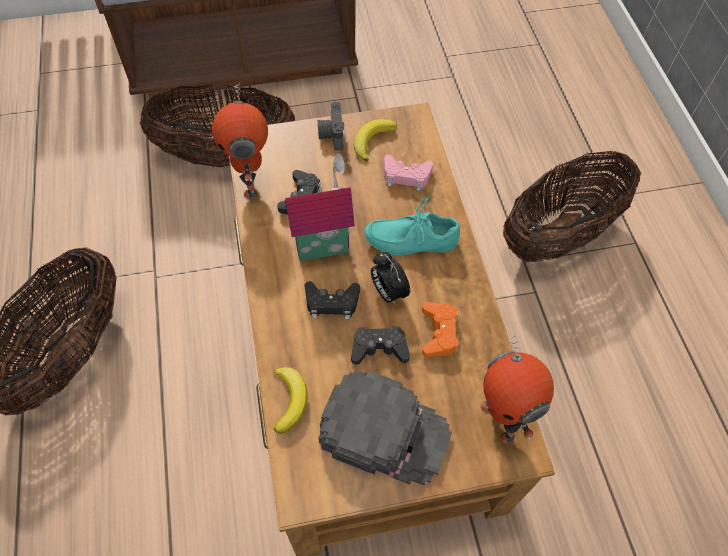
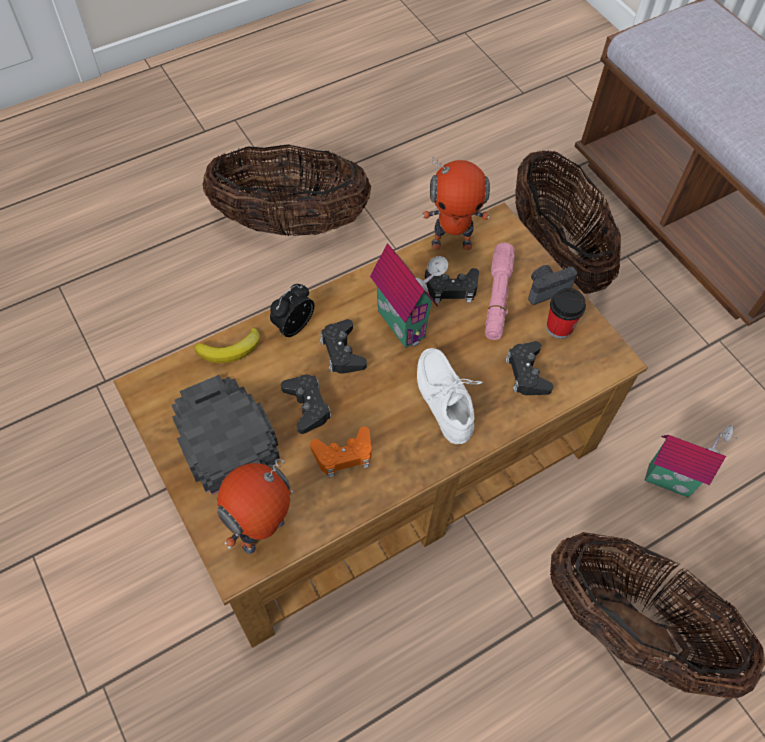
camera: 70 degrees right, 0 degrees up
toy robot [212,83,268,198] -> toy robot turned 150 degrees counterclockwise [422,157,490,250]
black cap [319,370,452,485] -> black cap turned 150 degrees clockwise [172,375,280,495]
banana [354,119,397,162] -> cup [546,288,586,339]
turquoise shoe [364,196,460,255] -> white shoe [417,348,483,444]
alarm clock [371,252,410,305] -> alarm clock moved to [270,284,314,337]
pink game controller [384,155,433,191] -> black game controller [506,341,553,395]
none -> pink flashlight [485,243,515,340]
none -> toy house [644,425,738,497]

